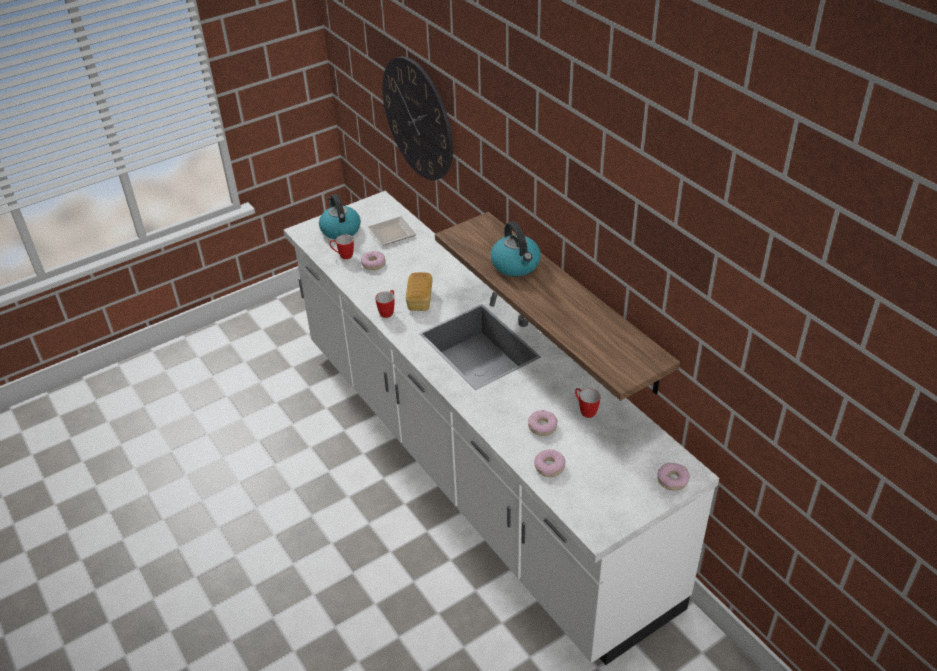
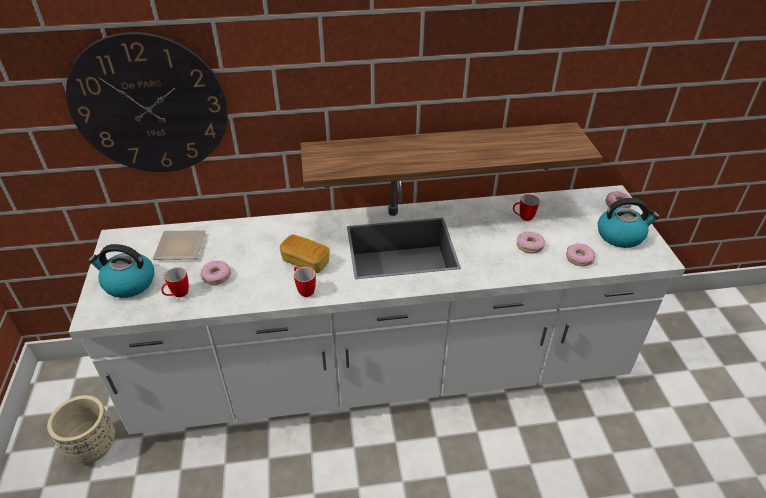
camera: 65 degrees left, 0 degrees up
kettle [491,221,541,276] -> kettle moved to [598,198,659,248]
none -> beige planter [47,395,115,463]

